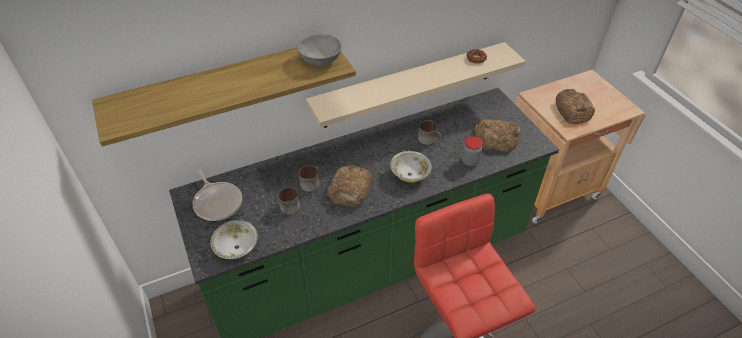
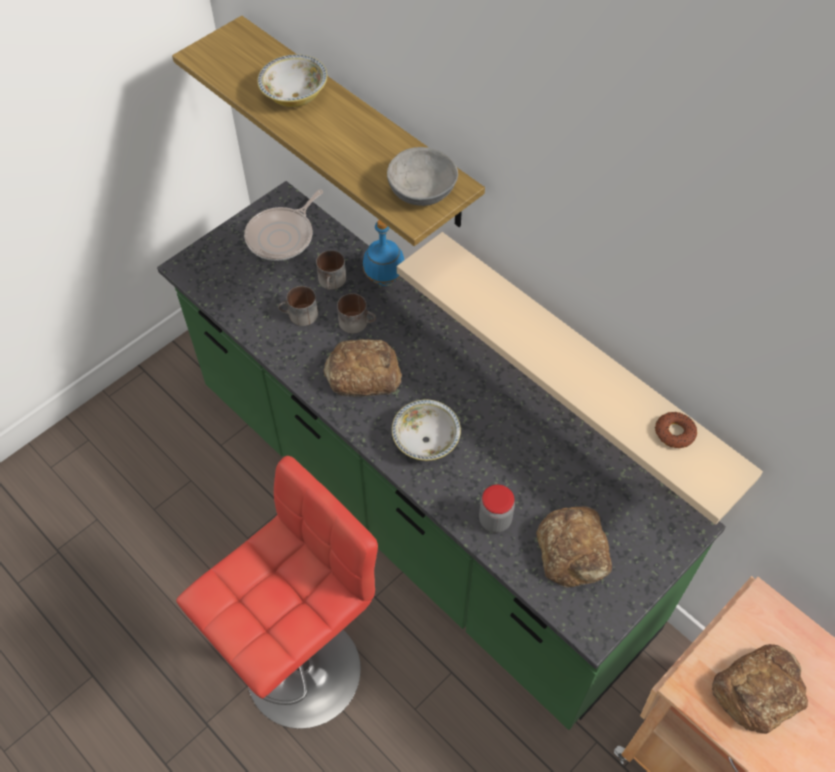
camera: 70 degrees right, 10 degrees up
bowl [211,220,257,259] -> bowl moved to [257,54,327,107]
mug [418,120,442,145] -> mug moved to [316,250,346,290]
none -> blue bottle [363,220,404,286]

